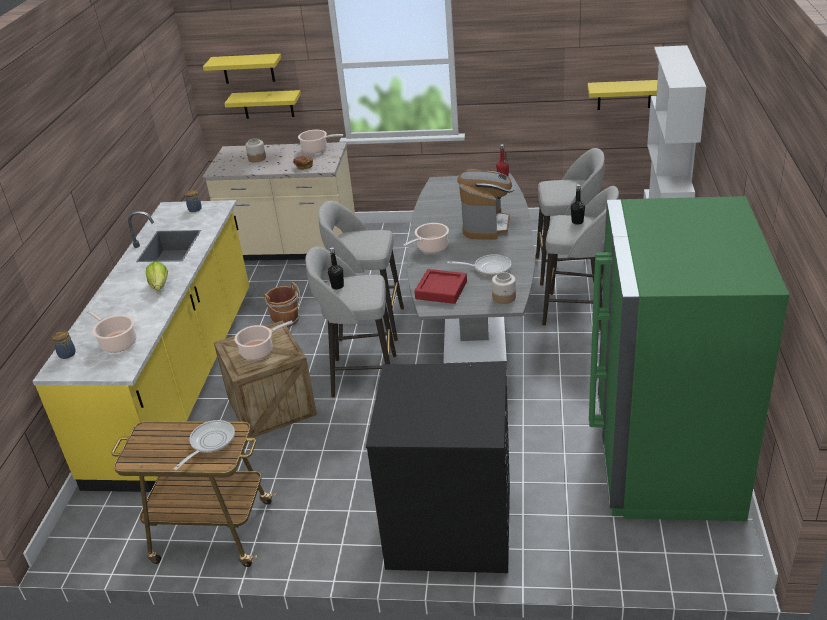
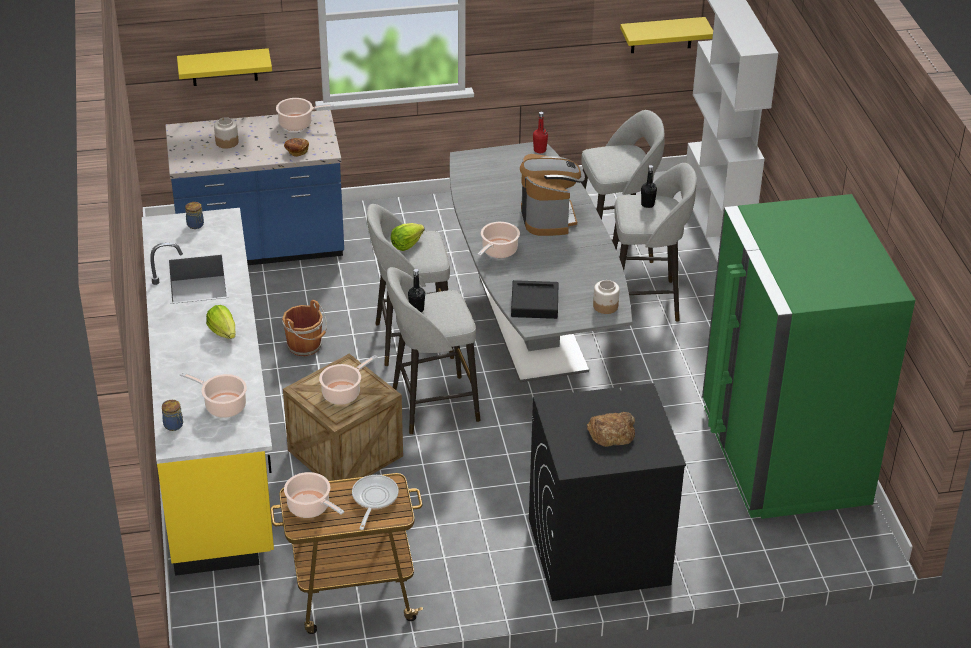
camera: 20 degrees left, 5 degrees up
beige counter [202,142,355,261] -> blue counter [165,110,344,265]
yellow shelf [203,54,281,84] -> none
red tray [414,269,467,304] -> black tray [511,280,558,319]
frying pan [447,254,511,276] -> none
none -> cooking pot [284,472,344,518]
none -> lettuce [390,223,425,251]
none -> bread [587,412,635,447]

